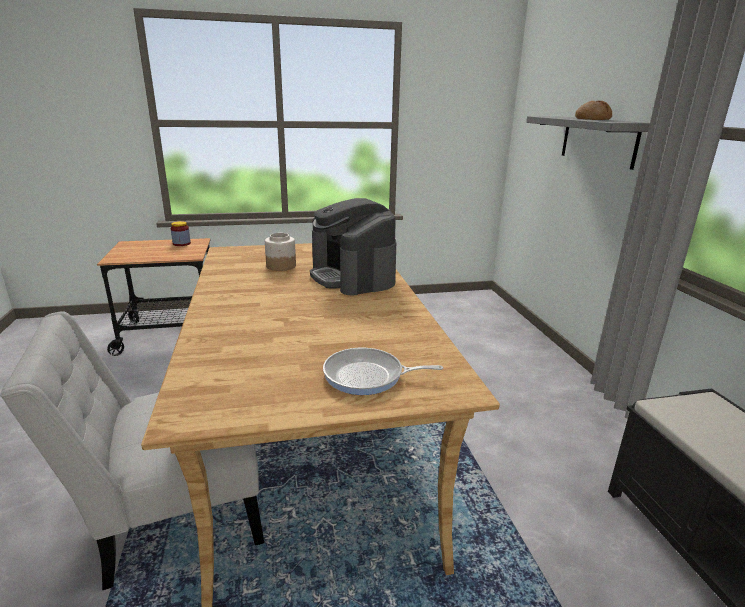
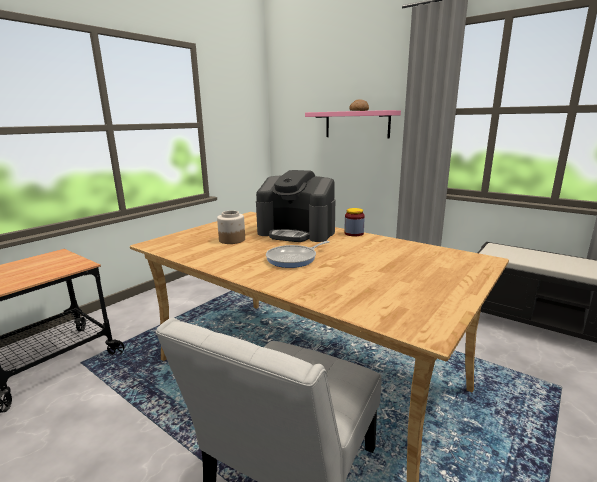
camera: 40 degrees left, 5 degrees down
jar [171,221,191,246] -> jar moved to [344,208,365,236]
frying pan [323,348,443,395] -> frying pan moved to [266,241,329,268]
grey shelf [526,116,650,170] -> pink shelf [305,110,401,139]

